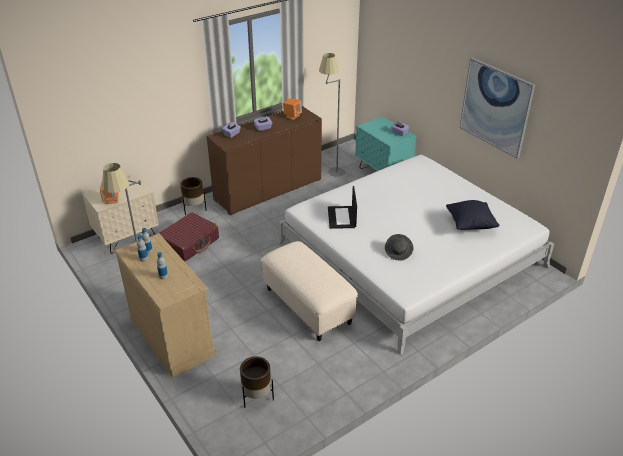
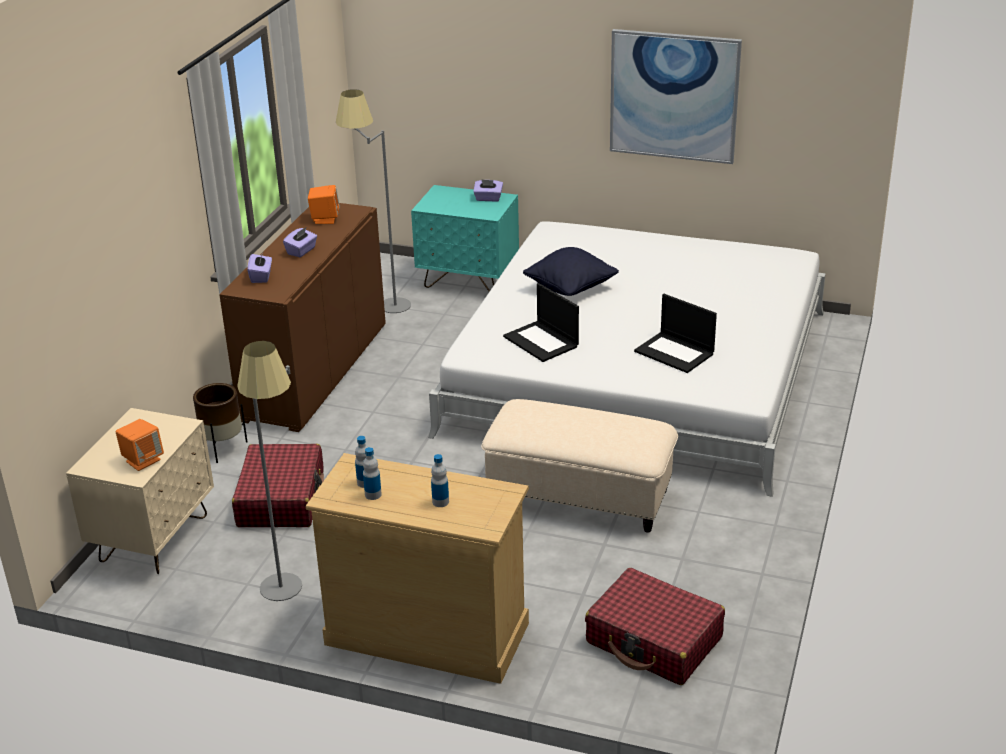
camera: 35 degrees left, 5 degrees down
brown planter [240,356,274,408] -> red suitcase [585,568,725,685]
grey hat [385,234,414,260] -> laptop [634,294,717,373]
black pillow [446,200,500,230] -> black pillow moved to [523,247,619,296]

